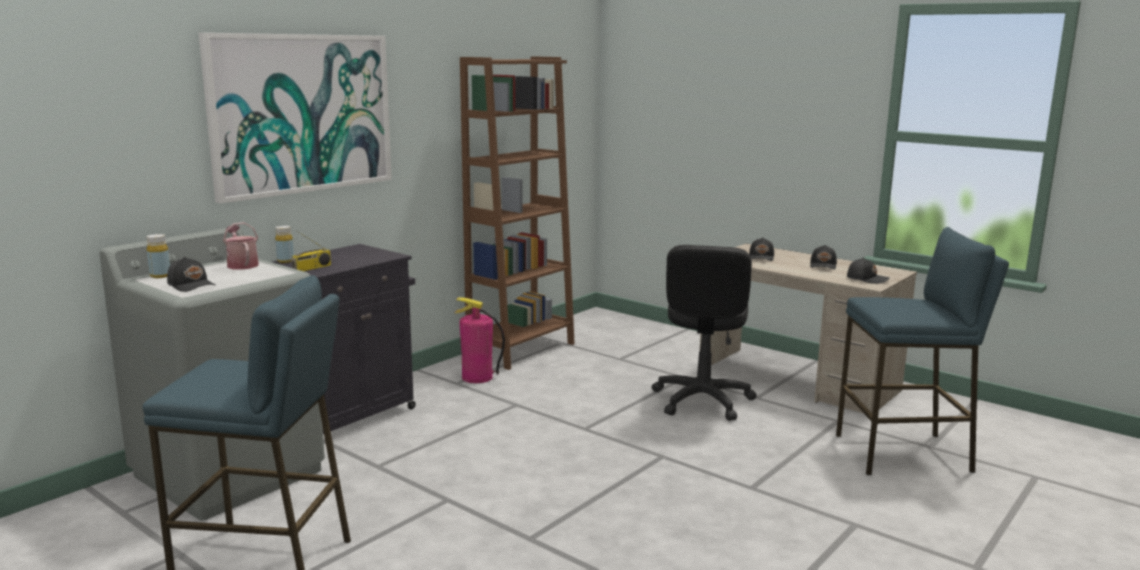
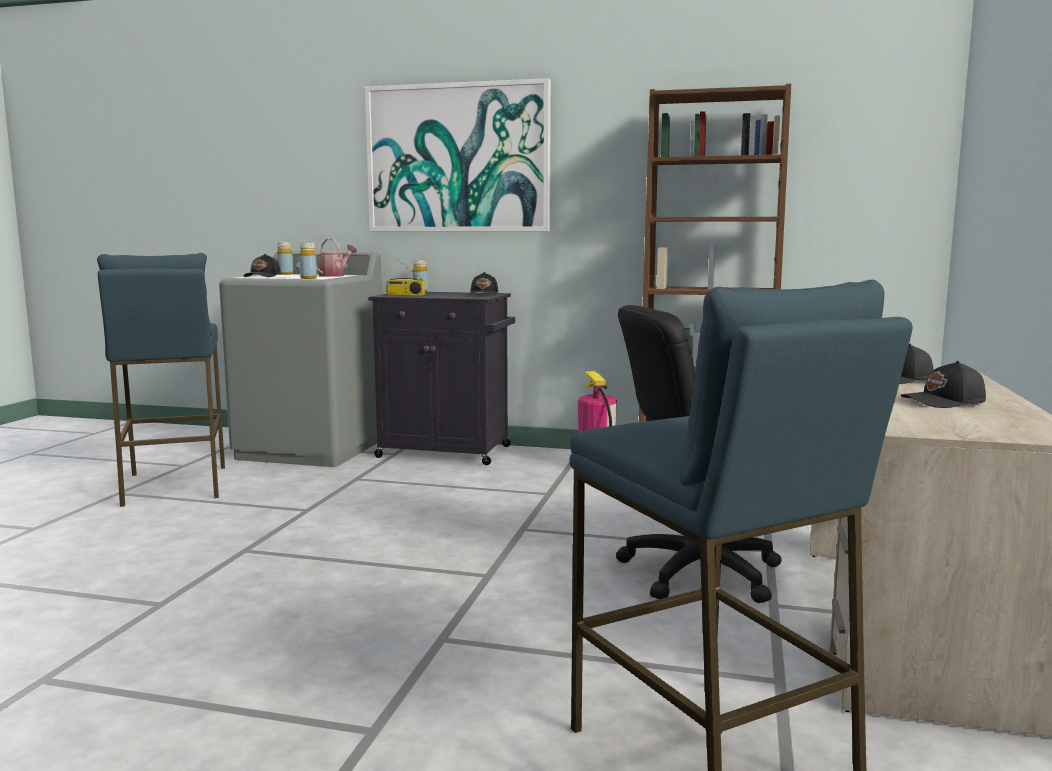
camera: 65 degrees right, 5 degrees down
black cap [847,258,890,284] -> black cap moved to [469,272,498,295]
none -> yellow bottle [299,243,317,279]

